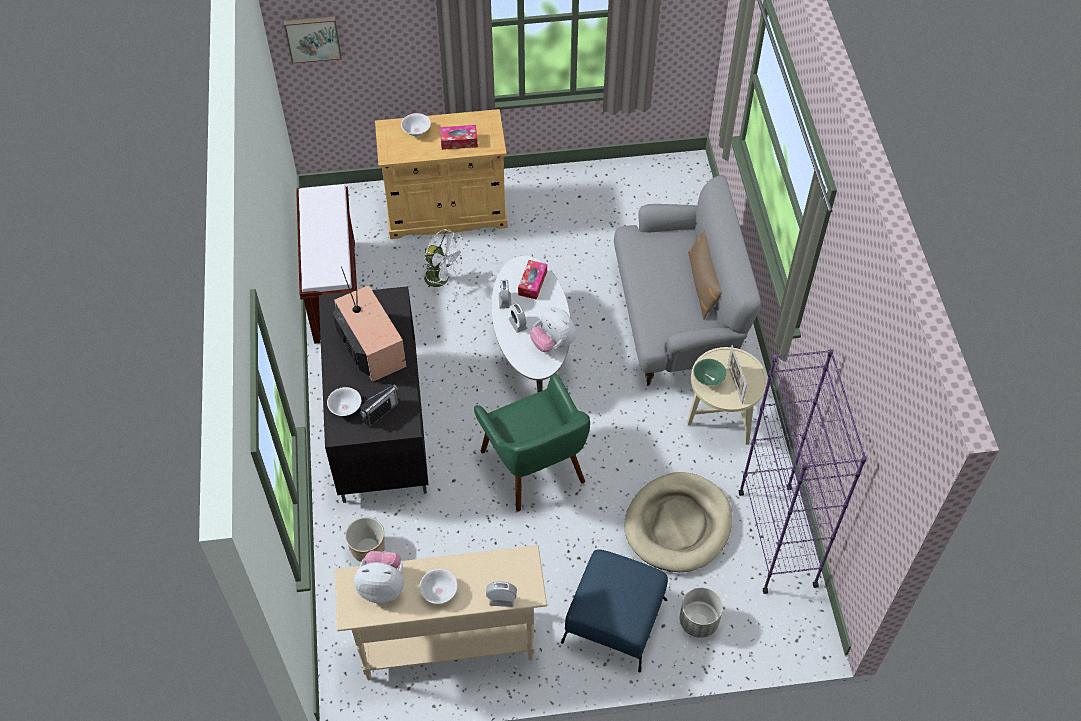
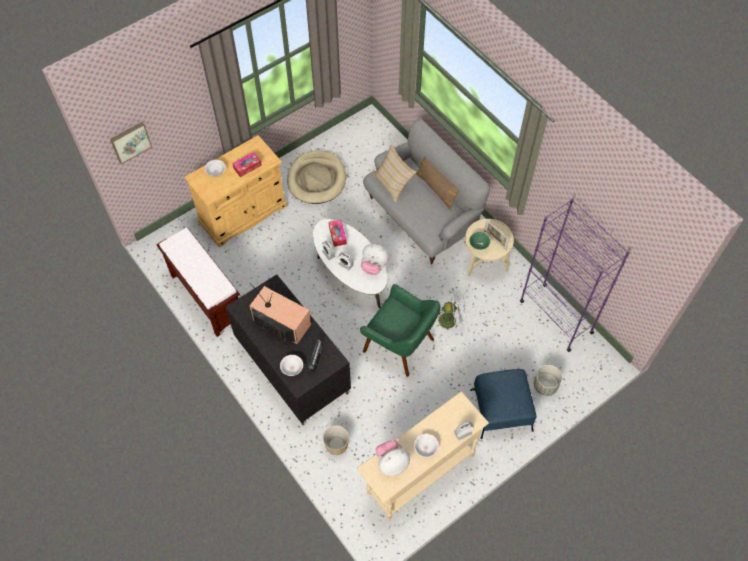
camera: 30 degrees left, 5 degrees up
white fan [423,229,464,296] -> white fan moved to [438,288,466,335]
beige dog bed [624,472,732,572] -> beige dog bed moved to [287,151,346,204]
none -> beige pillow [372,144,416,203]

